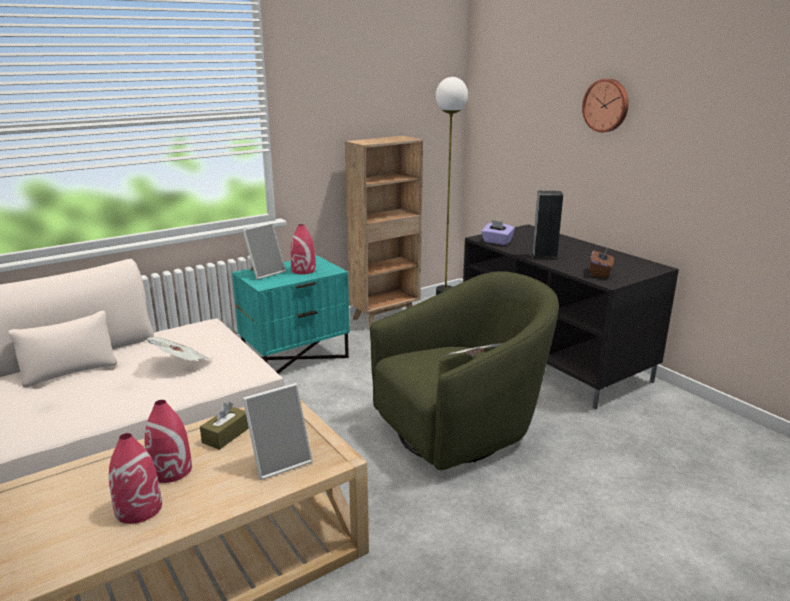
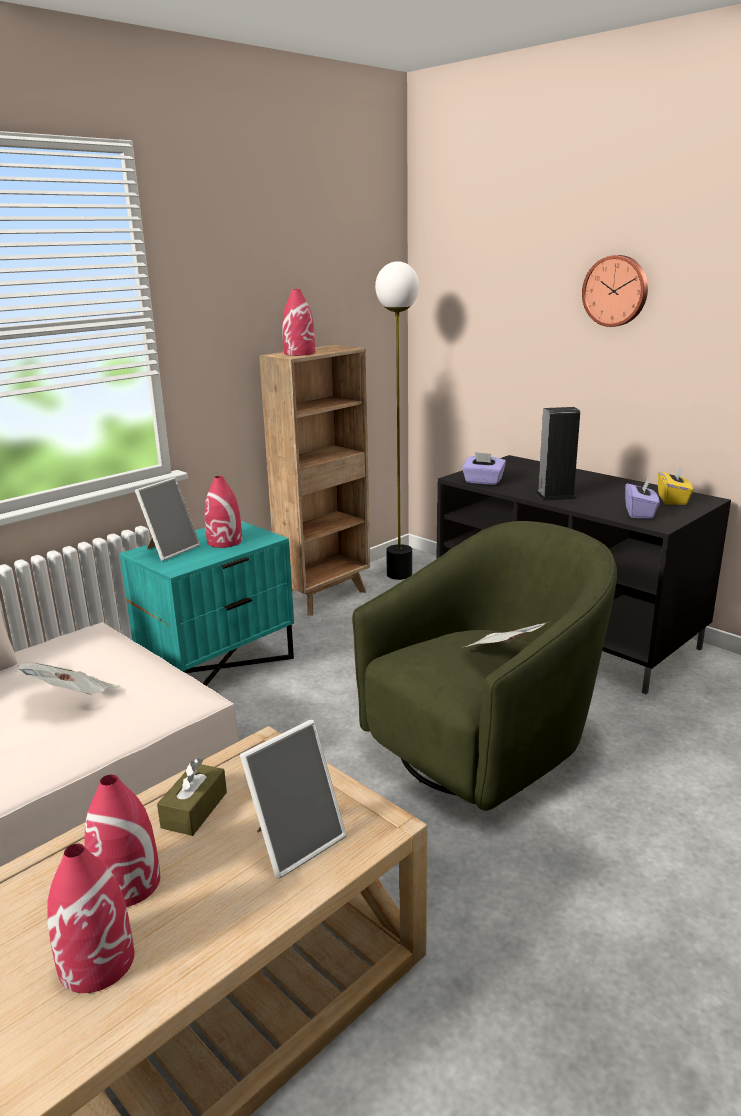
camera: 10 degrees left, 0 degrees up
brown tissue box [590,248,614,278] -> purple tissue box [625,478,660,519]
none -> red vase [282,289,315,356]
none -> yellow tissue box [658,465,693,505]

